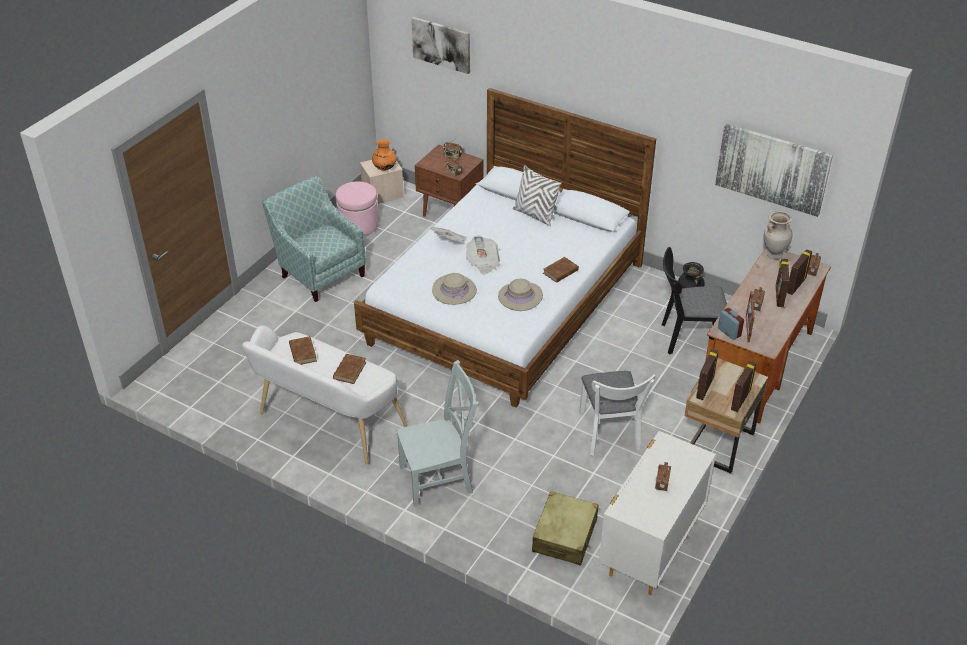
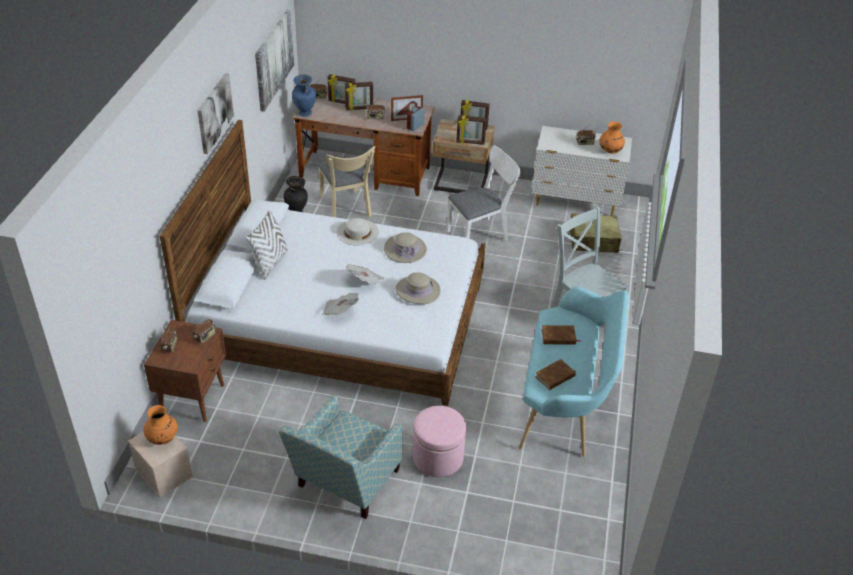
camera: 110 degrees left, 0 degrees up
white bench [242,325,407,464] -> turquoise bench [519,287,629,456]
pink ottoman [336,181,379,236] -> pink ottoman moved to [413,406,466,477]
picture [411,17,470,74] -> picture moved to [198,73,234,154]
brown book [543,257,579,283] -> white hat [336,218,379,245]
black chair [662,247,727,355] -> beige chair [318,146,375,217]
beige vase [764,211,792,259] -> blue vase [292,75,316,117]
none -> orange vase [599,121,625,154]

